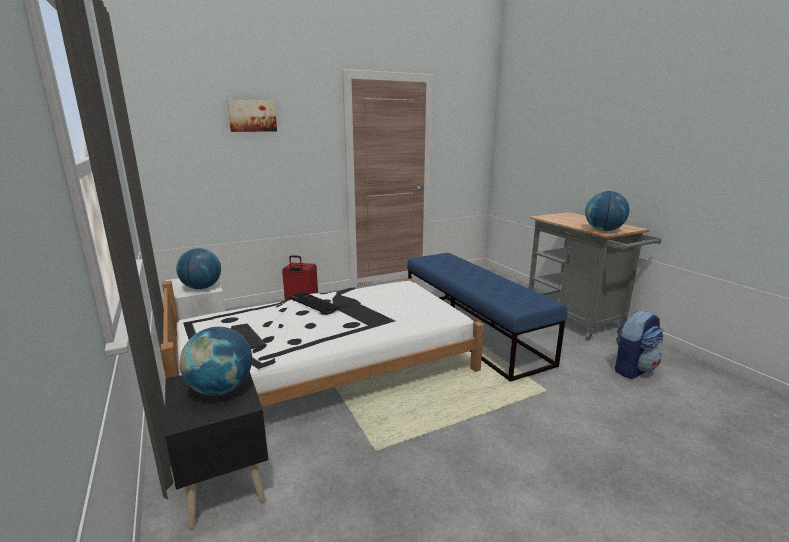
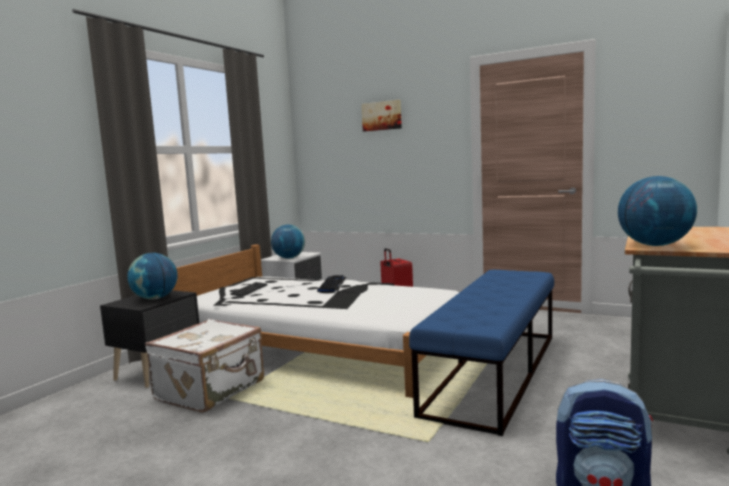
camera: 55 degrees right, 10 degrees down
none -> white suitcase [145,319,264,413]

